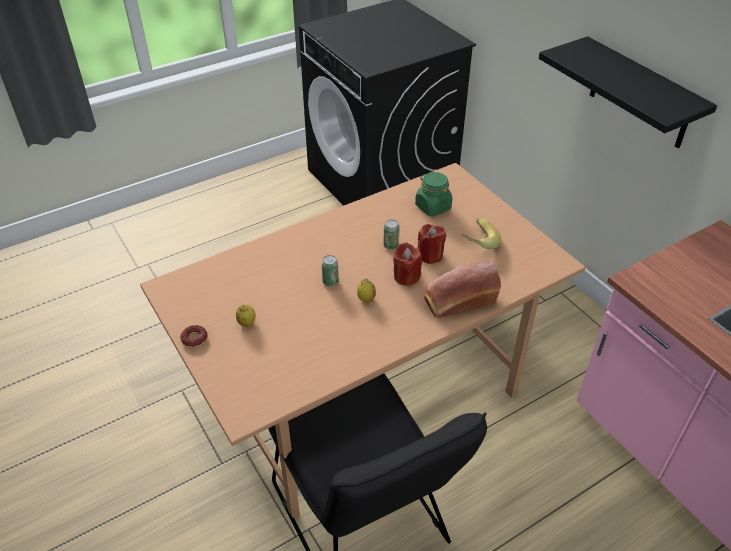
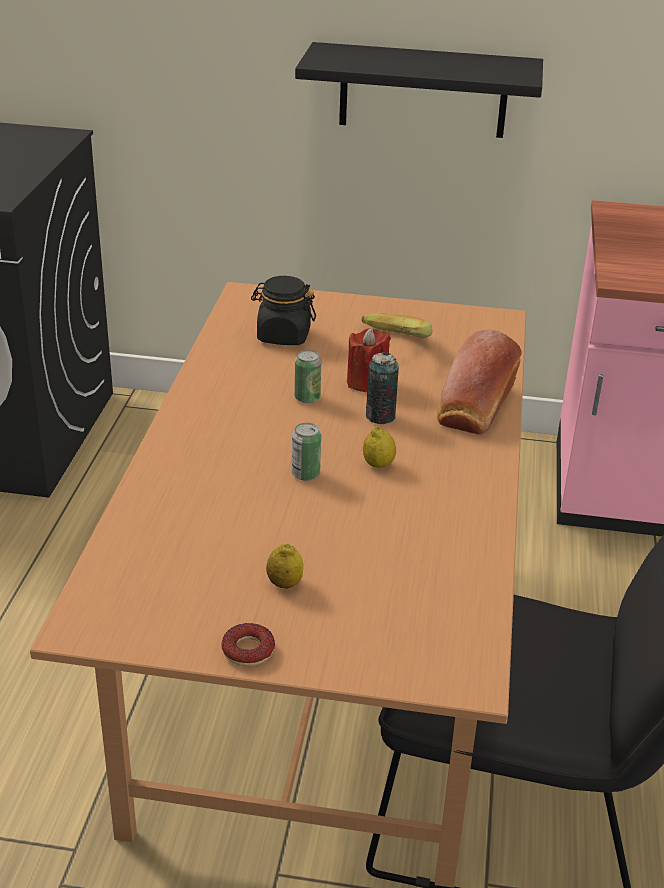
camera: 50 degrees left, 10 degrees down
red candle [393,242,422,286] -> can [366,352,399,424]
green jar [415,172,452,217] -> black jar [251,276,316,345]

